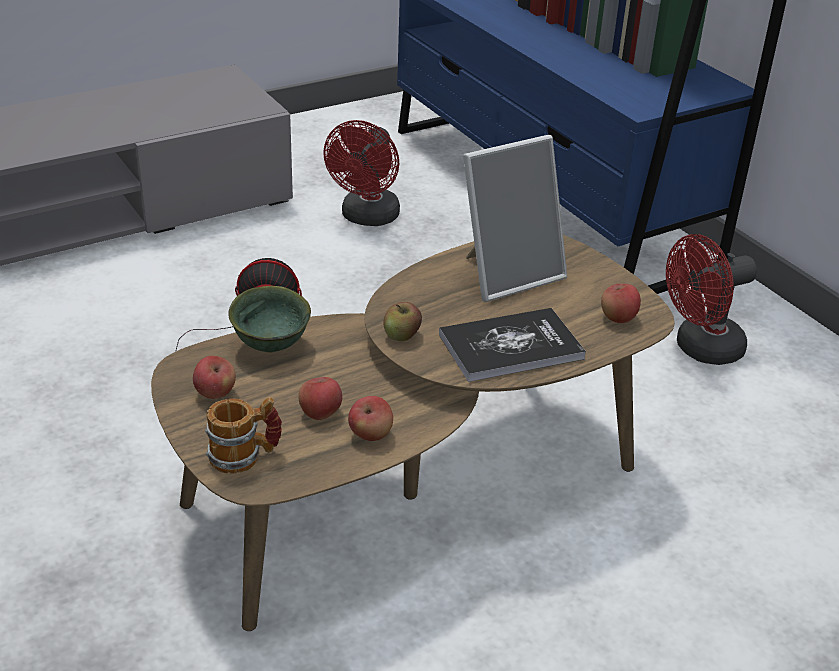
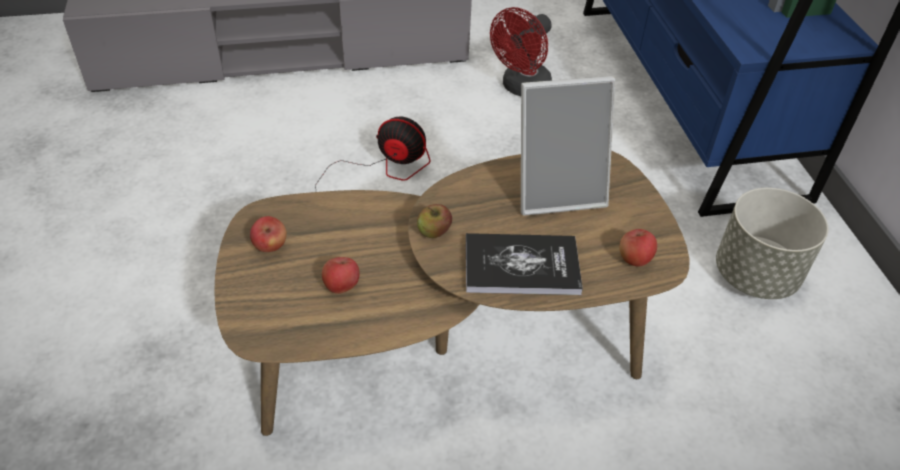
camera: 20 degrees right, 10 degrees up
mug [205,397,282,474] -> none
green bowl [228,286,311,353] -> none
apple [348,396,393,441] -> none
red fan [666,234,757,365] -> grey planter [716,188,828,299]

